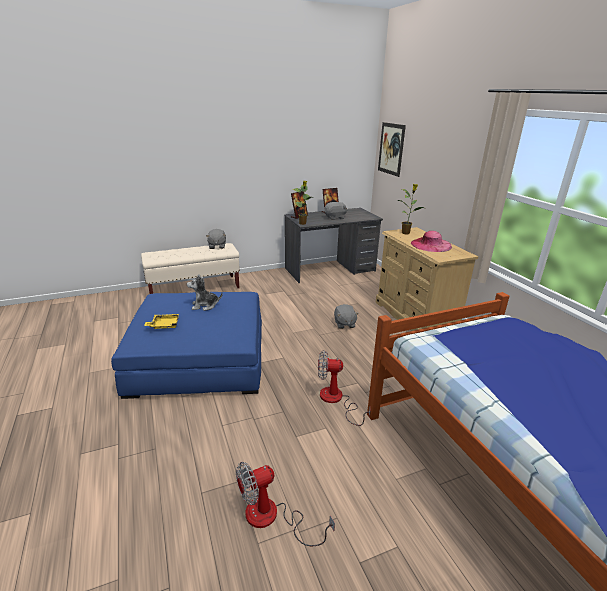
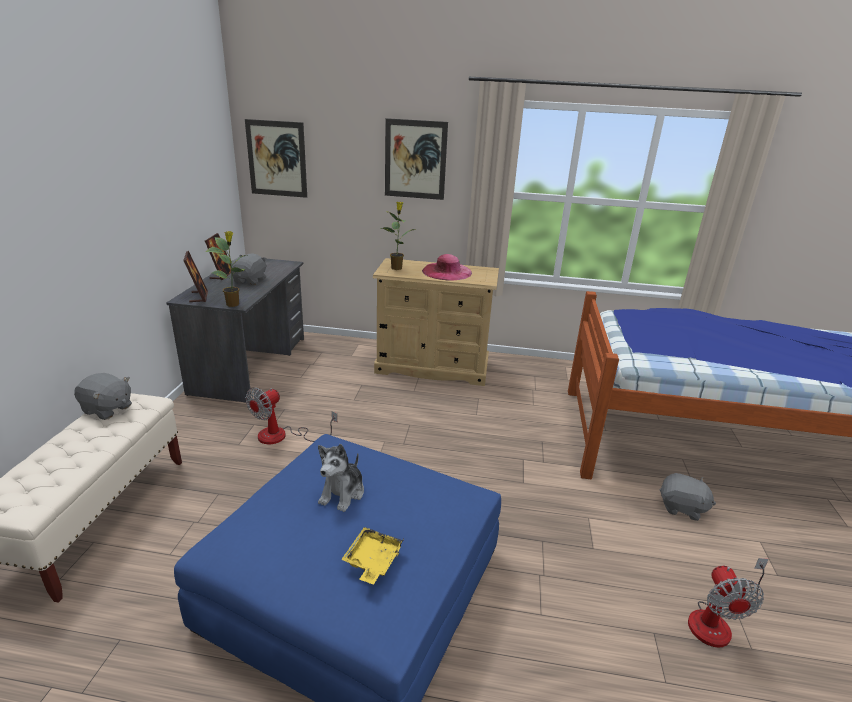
camera: 60 degrees left, 0 degrees up
fan [318,350,371,426] -> fan moved to [245,388,337,444]
grey plush toy [334,304,359,329] -> grey plush toy moved to [659,473,716,521]
none -> picture [385,118,448,200]

